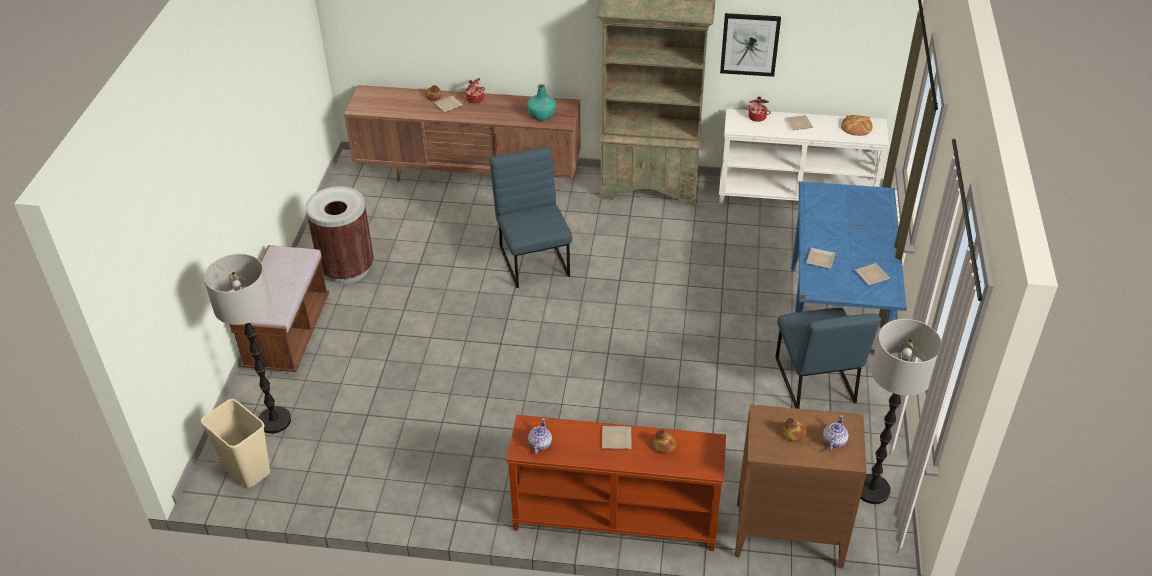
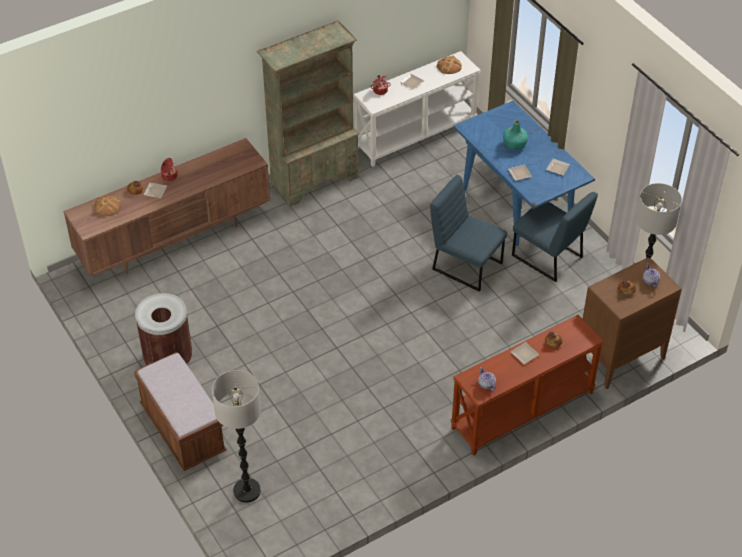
camera: 40 degrees left, 5 degrees up
beige trash can [201,399,270,488] -> none
blue chair [490,146,572,288] -> blue chair moved to [430,175,507,292]
turquoise bottle [527,84,557,121] -> turquoise bottle moved to [503,120,528,150]
picture [720,13,781,77] -> none
none -> bread [94,196,121,216]

